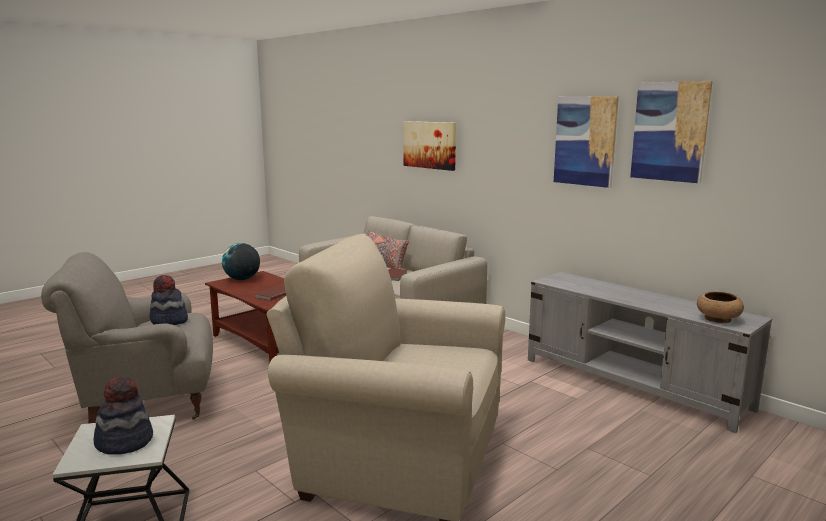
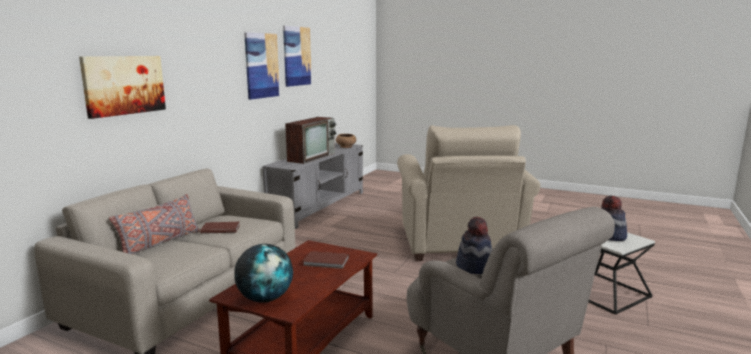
camera: 110 degrees left, 0 degrees up
none -> television [285,117,337,164]

